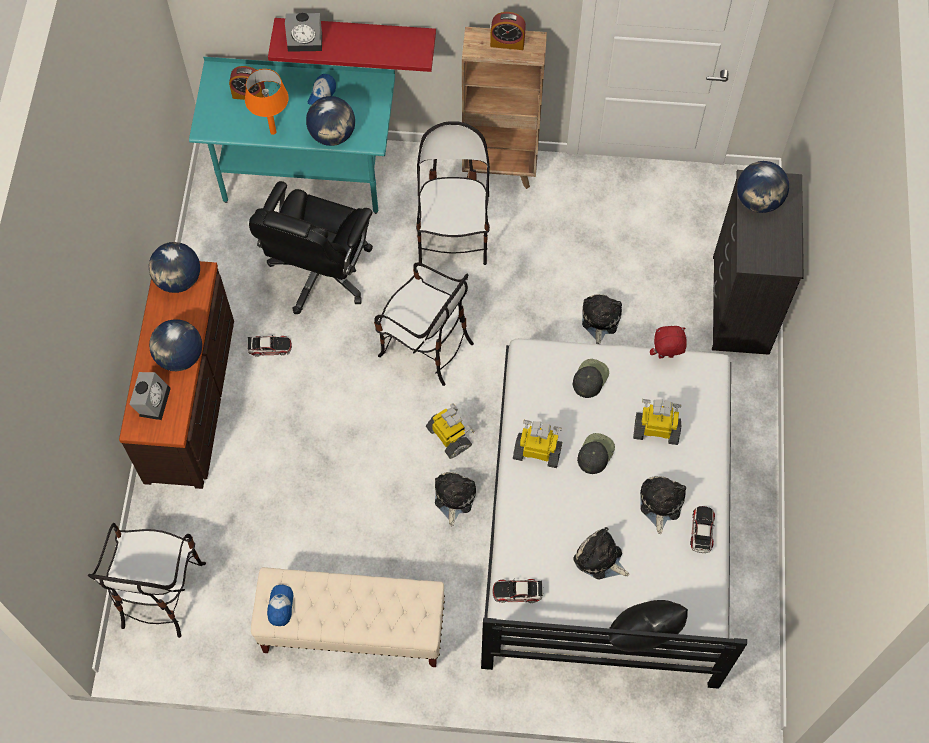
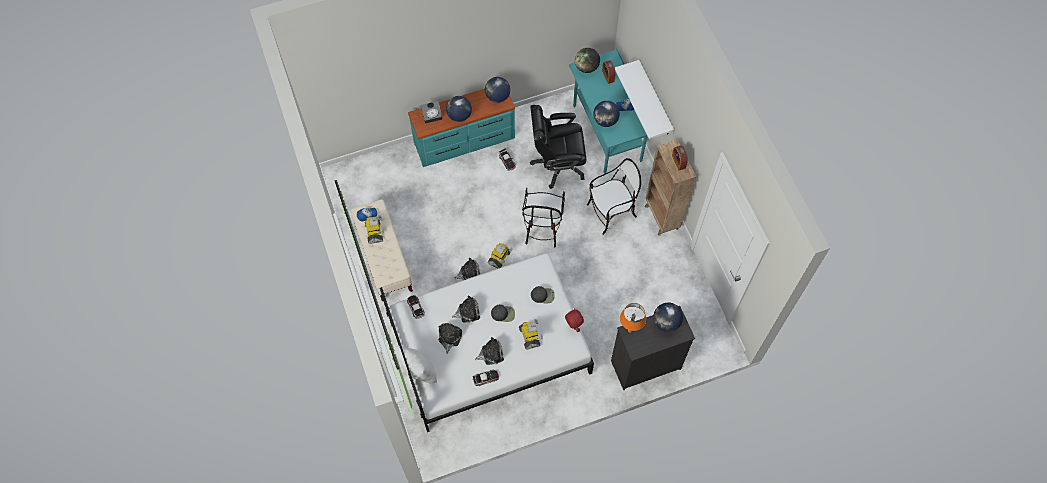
camera: 65 degrees right, 0 degrees up
chair [88,523,206,638] -> none
brown dresser [119,261,234,489] -> turquoise dresser [408,89,515,167]
orange table lamp [245,69,289,135] -> orange table lamp moved to [620,303,646,333]
red shelf [268,18,436,72] -> white shelf [615,60,674,139]
alarm clock [285,13,322,52] -> none
toy robot [513,420,562,468] -> toy robot moved to [365,215,384,244]
plush toy [582,294,622,344] -> plush toy moved to [452,295,480,323]
black pillow [609,600,688,652] -> white pillow [395,346,437,383]
none -> globe [575,48,600,73]

